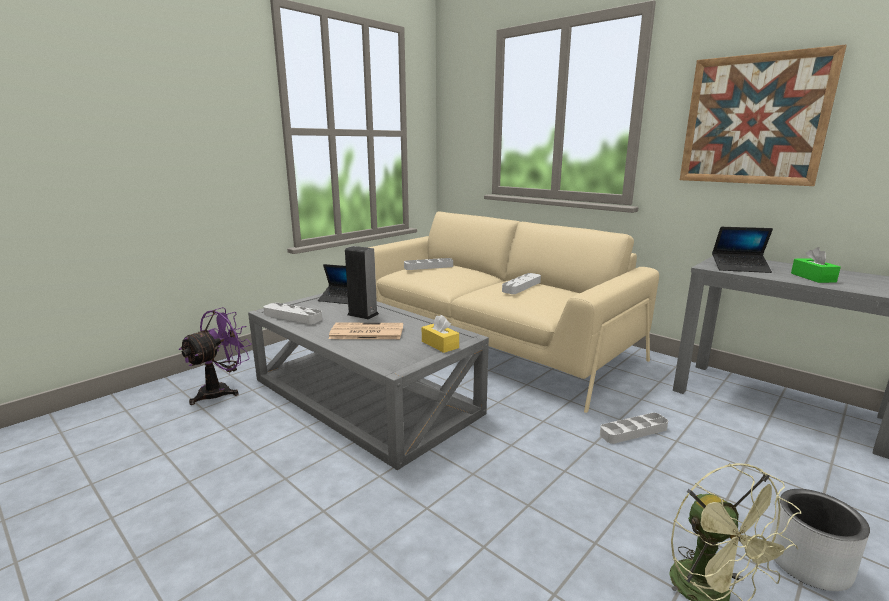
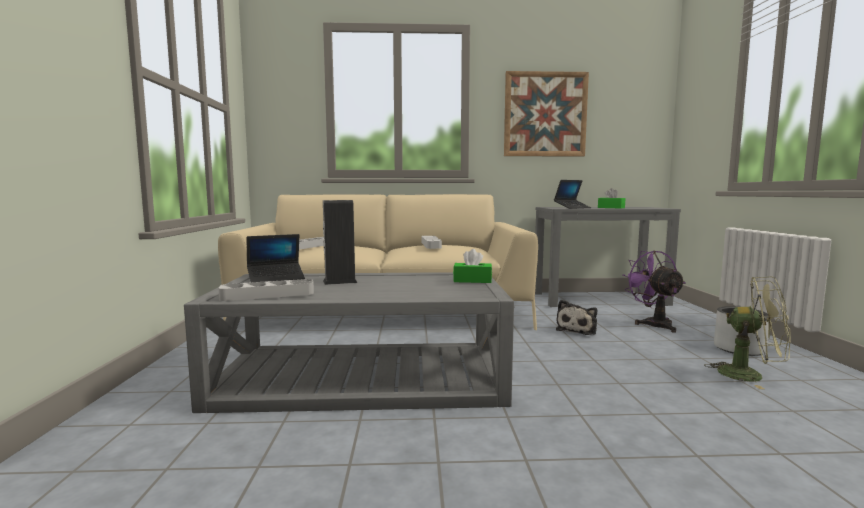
camera: 45 degrees left, 10 degrees down
purple fan [178,307,252,405] -> purple fan moved to [623,251,686,333]
newspaper [329,323,403,339] -> none
yellow tissue box [422,315,459,353] -> green tissue box [453,249,492,283]
grey tray [600,413,668,444] -> plush toy [556,300,597,335]

